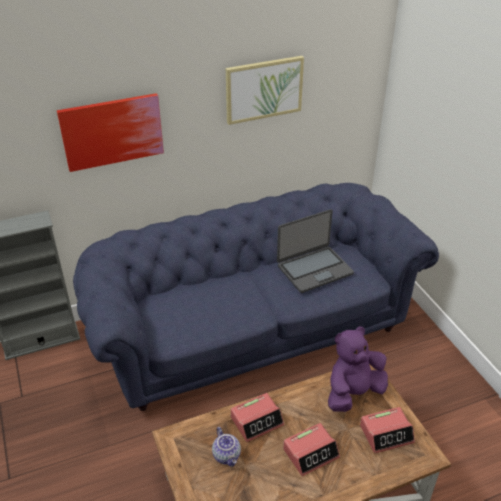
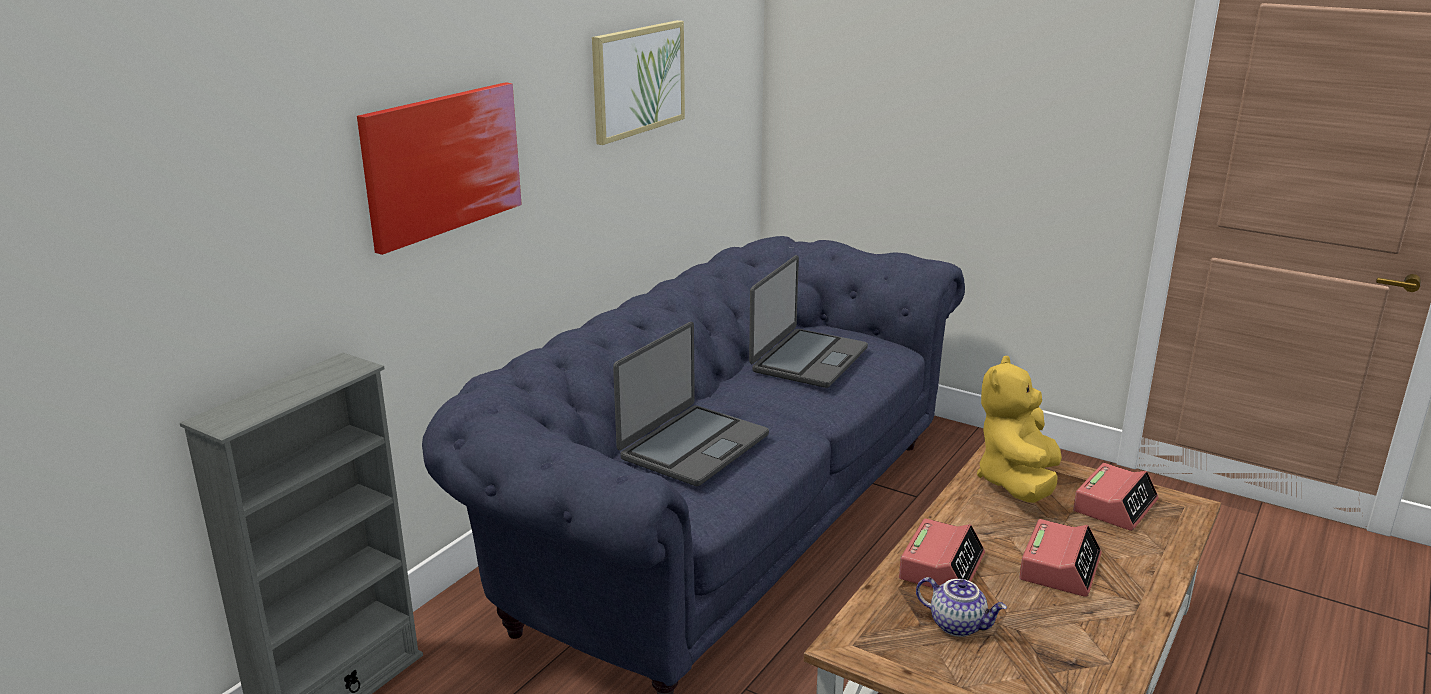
camera: 35 degrees left, 15 degrees down
purple plush toy [328,327,388,412] -> yellow plush toy [977,356,1062,503]
none -> laptop [613,322,769,486]

